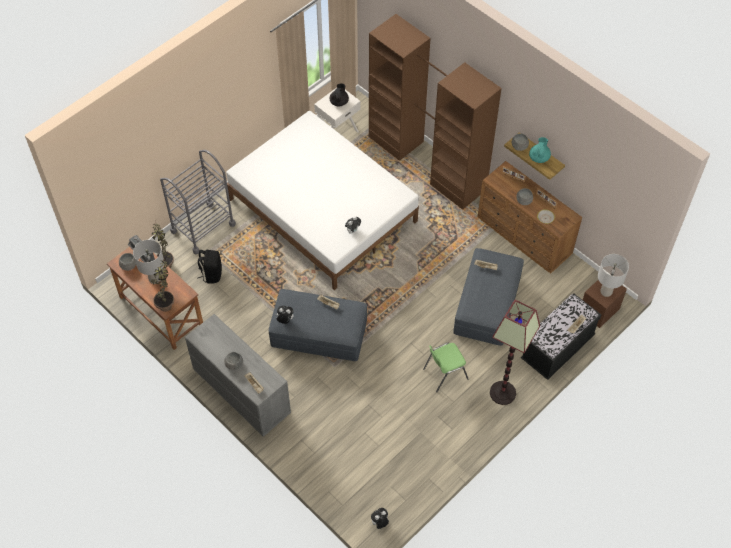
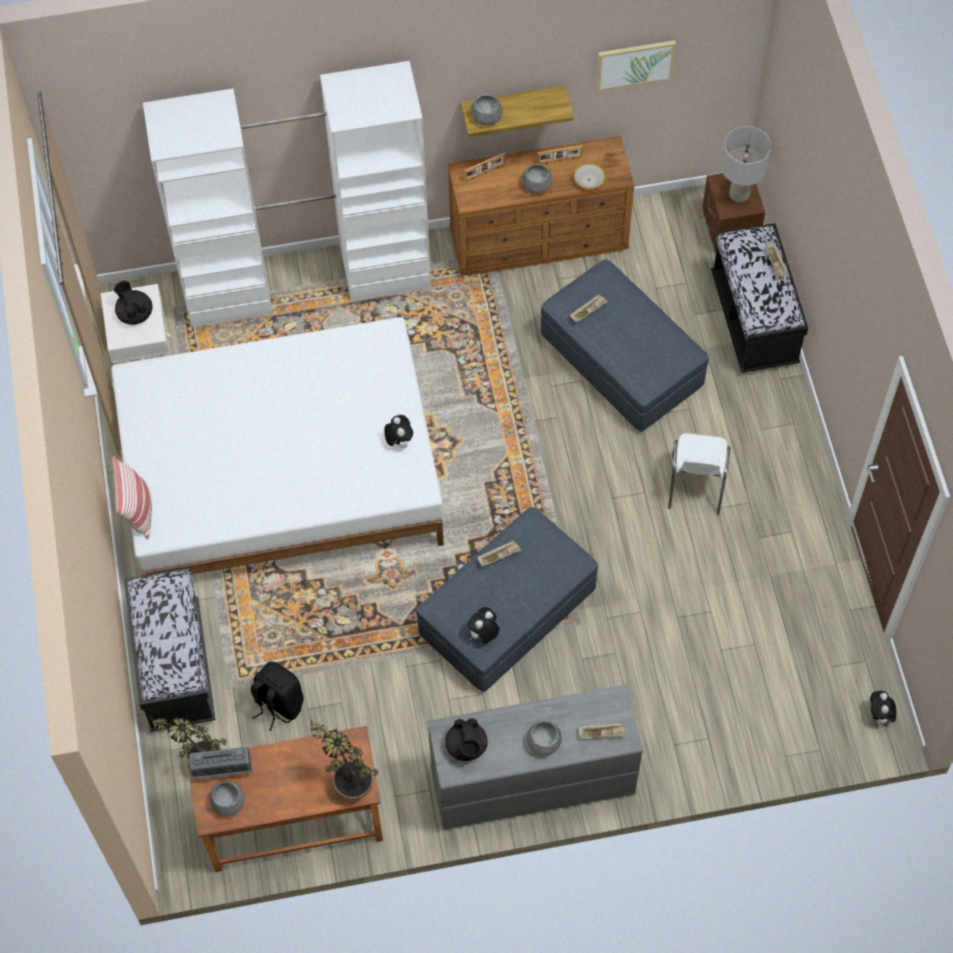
camera: 55 degrees left, 5 degrees up
grey table lamp [133,240,164,284] -> none
grey cart [160,150,236,254] -> black bench [124,568,216,732]
brown wardrobe [369,14,502,210] -> white wardrobe [143,61,431,327]
green chair [423,343,468,392] -> white chair [668,433,730,515]
floor lamp [490,300,540,405] -> none
turquoise teapot [529,137,551,163] -> none
none -> pillow [113,456,152,539]
none -> black teapot [445,718,488,761]
none -> picture [596,40,676,91]

